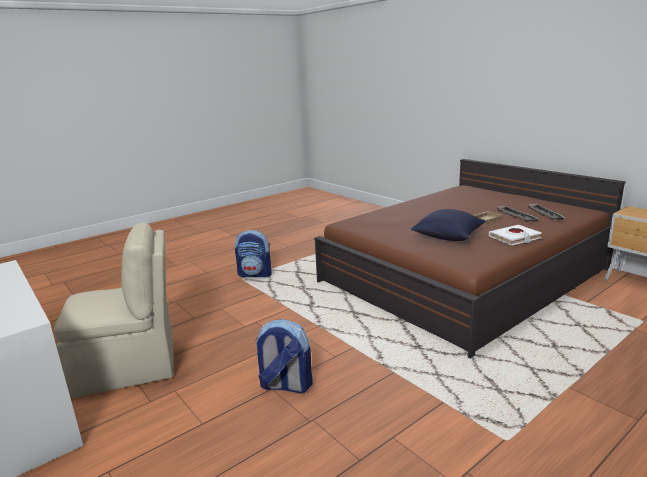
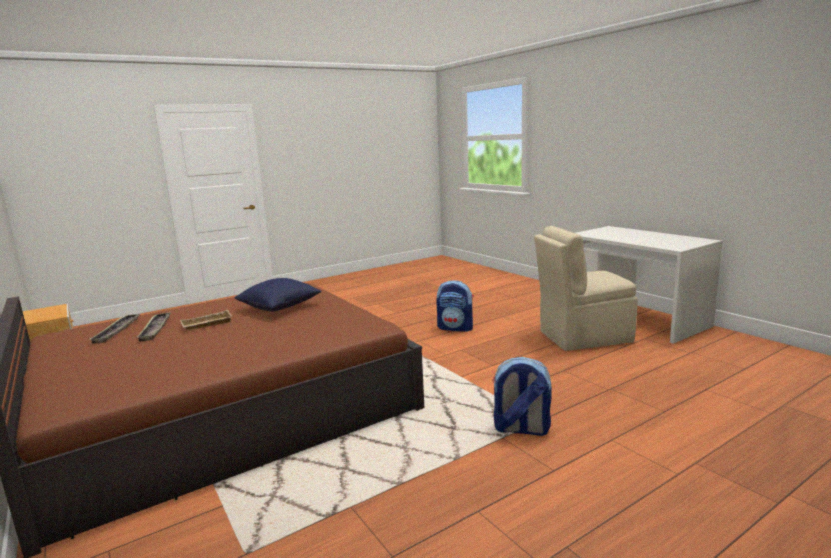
camera: 175 degrees left, 5 degrees down
white book [489,225,542,246] -> none

